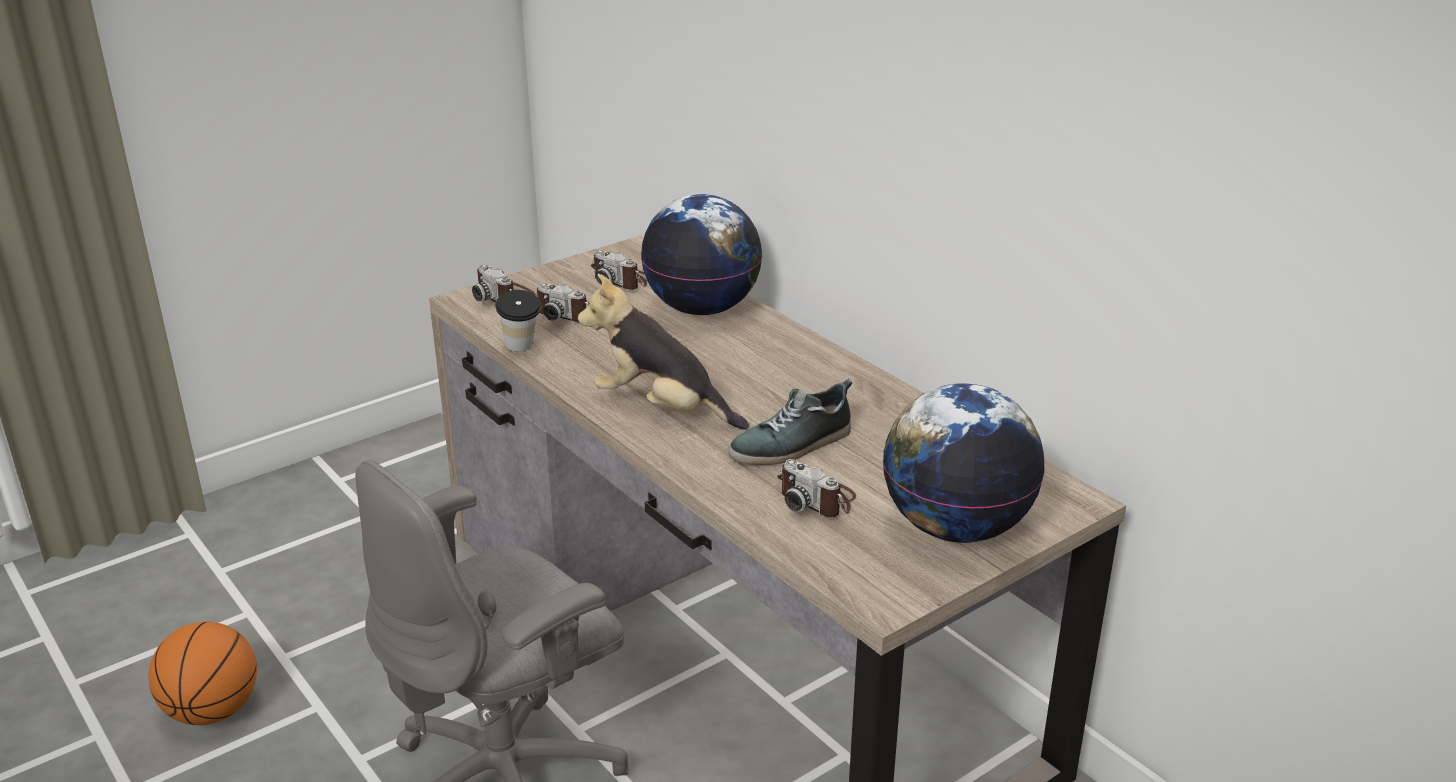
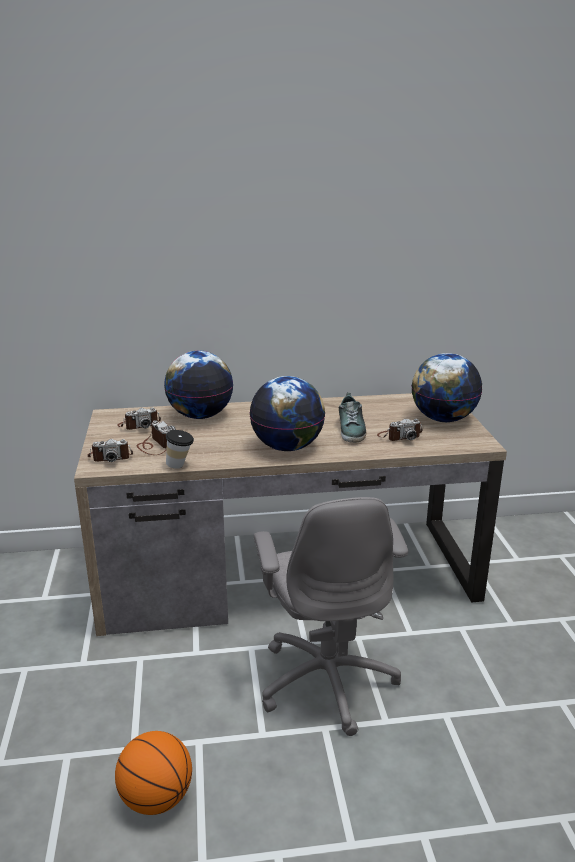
camera: 60 degrees left, 5 degrees down
camera [535,283,590,322] -> camera turned 90 degrees counterclockwise [137,420,176,455]
plush toy [578,274,749,430] -> globe [250,376,325,451]

